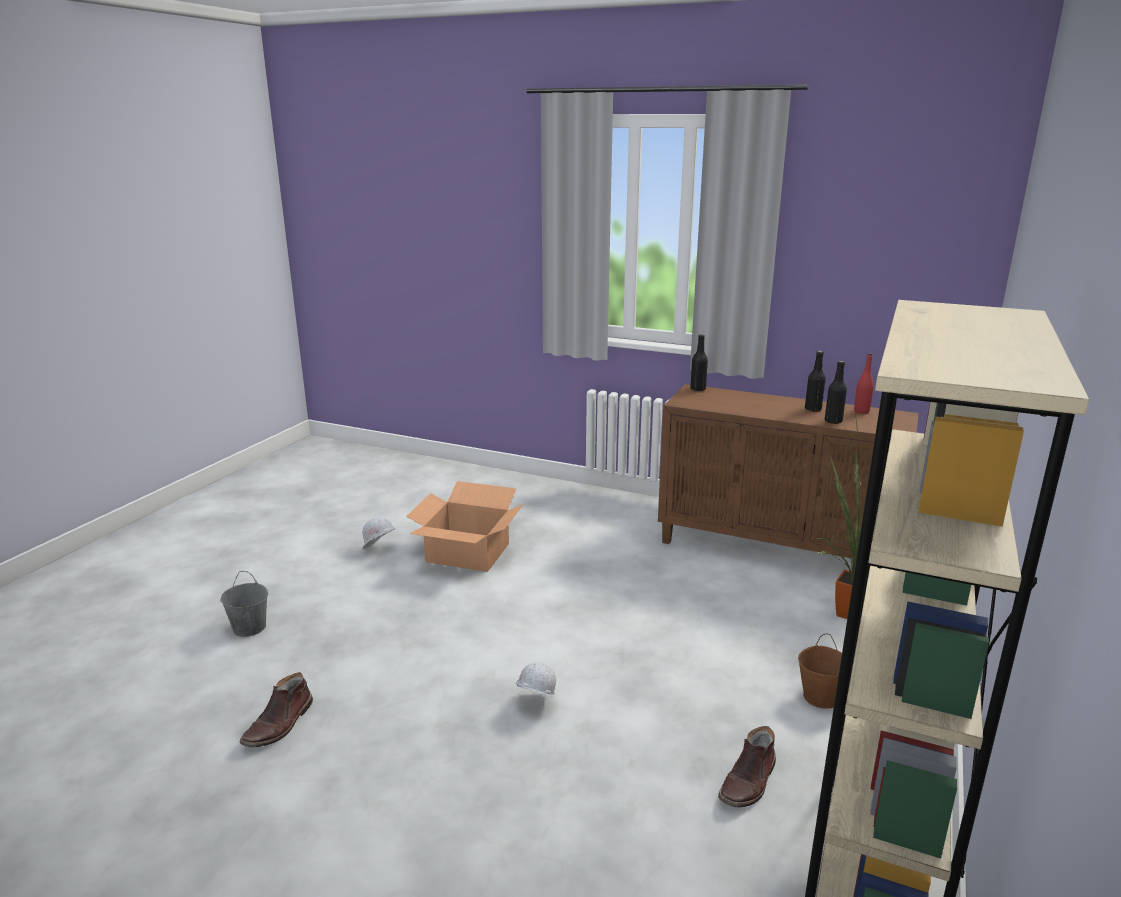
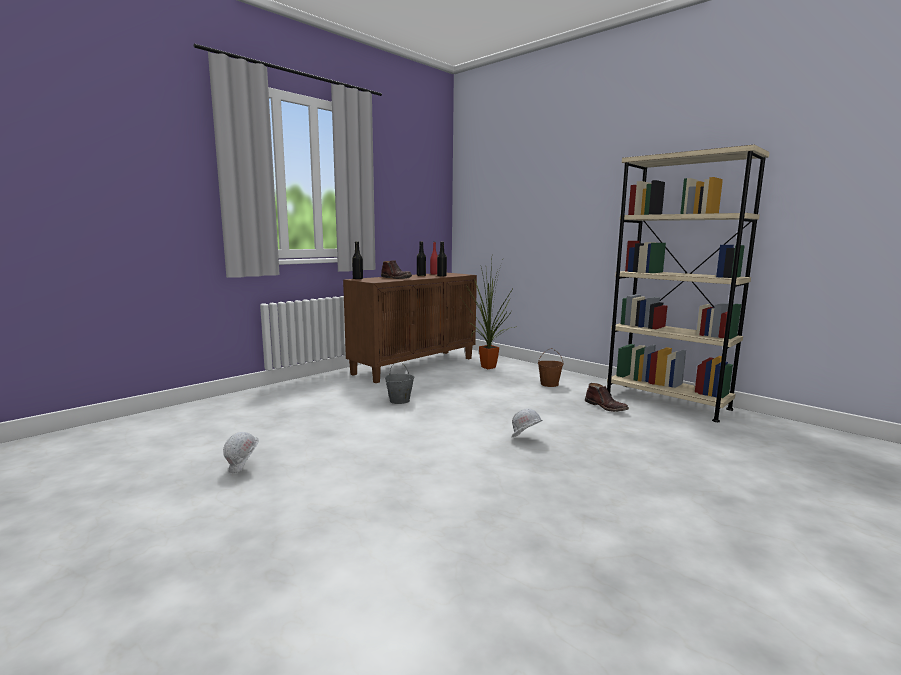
camera: 70 degrees left, 10 degrees down
grey bucket [220,571,268,637] -> grey bucket moved to [385,361,414,404]
brown boot [240,672,313,747] -> brown boot moved to [381,260,412,279]
cardboard box [406,481,524,572] -> none

